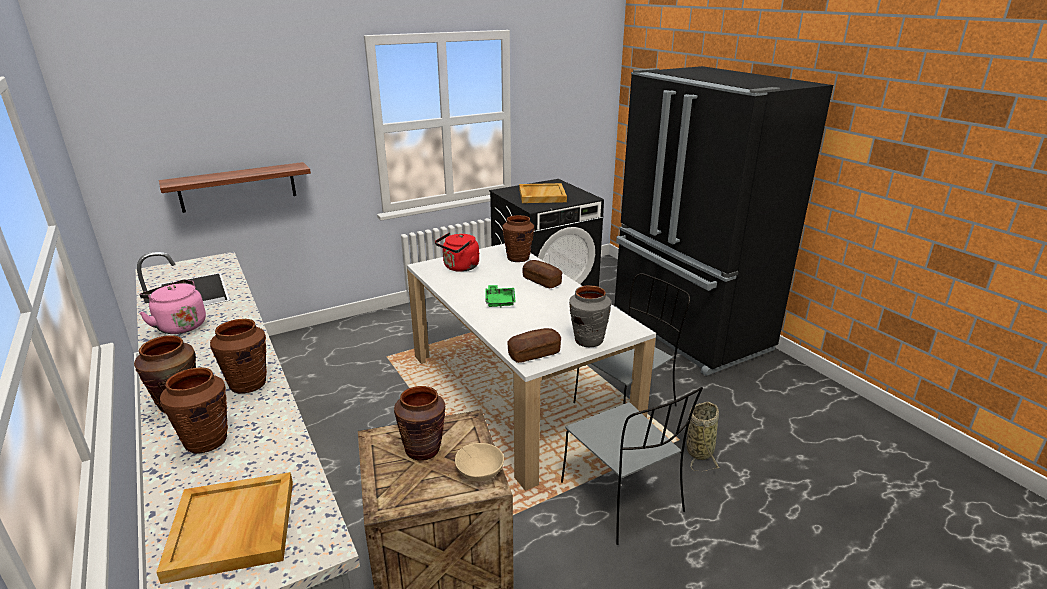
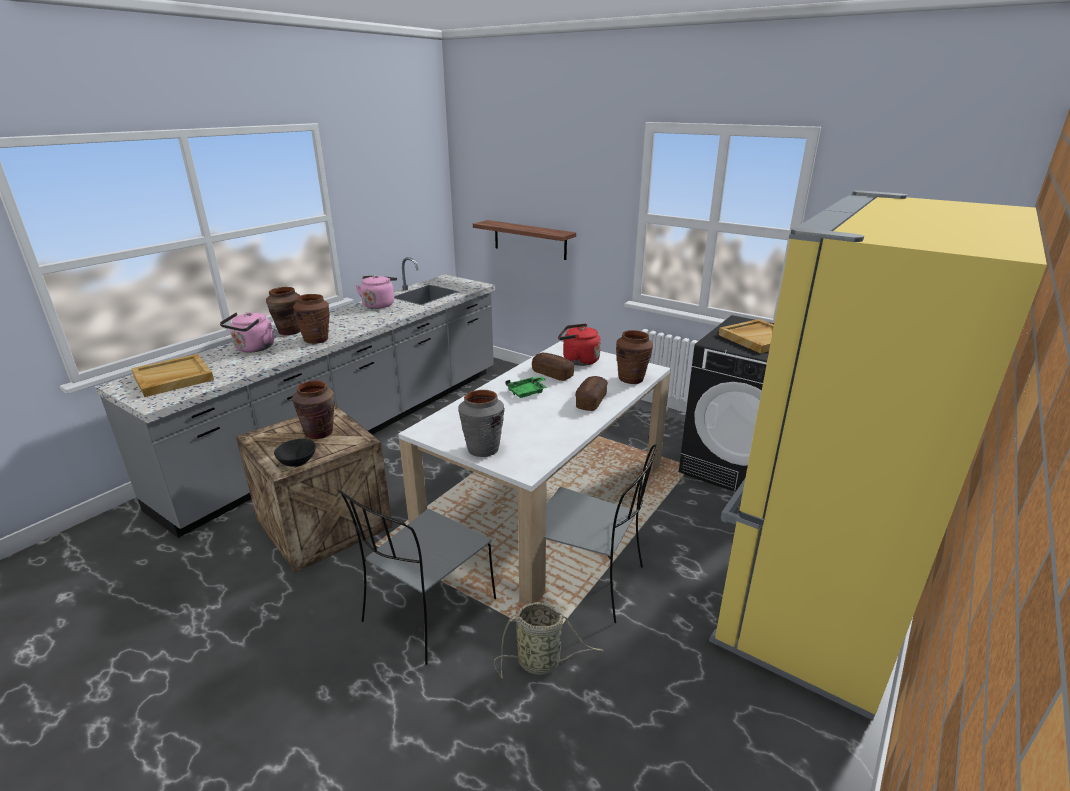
camera: 65 degrees right, 0 degrees up
brown vase [160,367,228,453] -> pink kettle [220,312,274,352]
beige bowl [455,443,504,481] -> black bowl [274,439,316,467]
bread [507,328,561,363] -> bread moved to [532,353,574,381]
black fridge [615,66,833,376] -> yellow fridge [709,190,1047,720]

